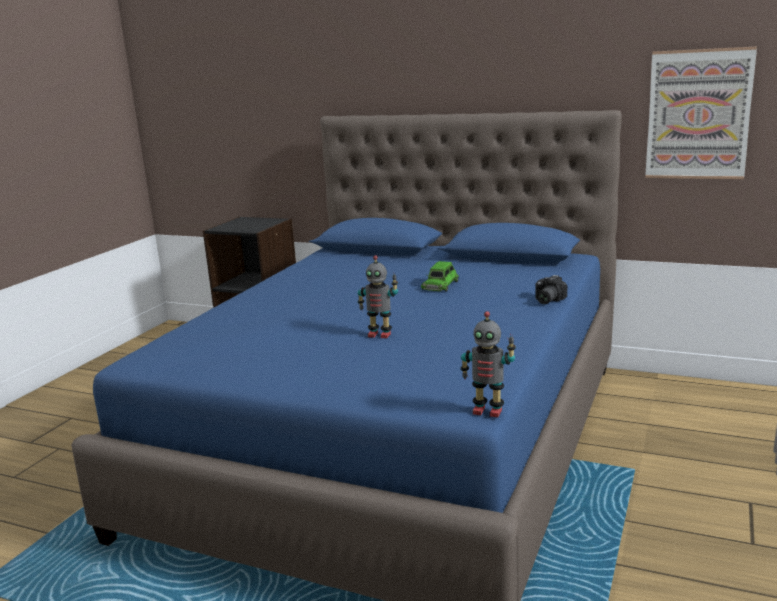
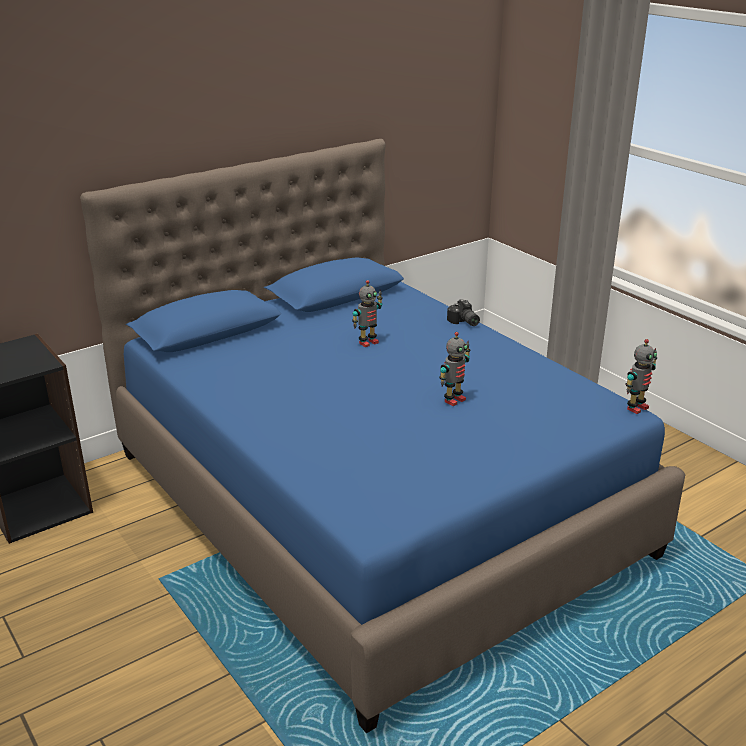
camera: 60 degrees left, 10 degrees up
green toy car [421,261,459,291] -> toy robot [352,280,383,347]
picture [645,47,757,179] -> none

